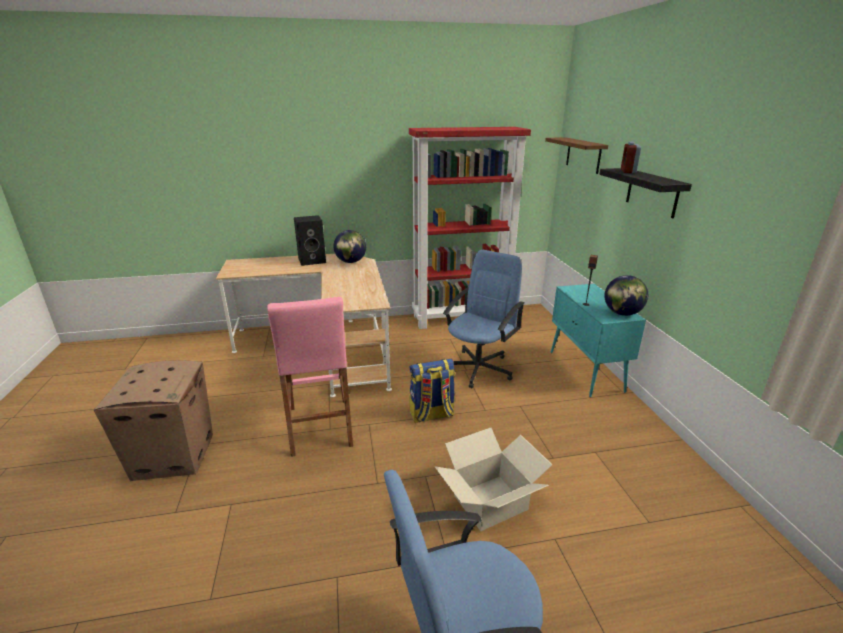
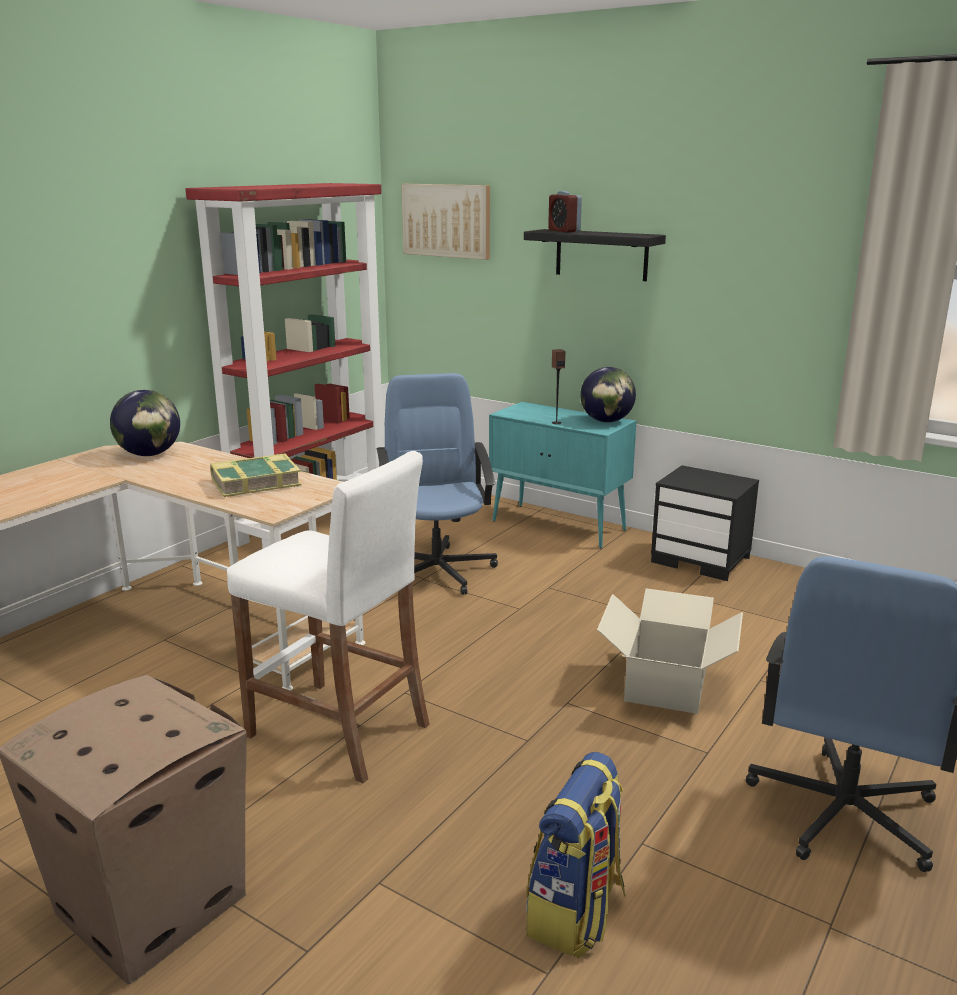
camera: 45 degrees left, 5 degrees down
pink stool [267,297,353,457] -> white stool [227,451,430,784]
black speaker [294,215,326,266] -> none
backpack [409,359,455,423] -> backpack moved to [526,752,626,958]
brown shelf [545,137,608,174] -> picture [401,184,490,260]
none -> book [210,453,302,497]
none -> black nightstand [651,465,759,581]

